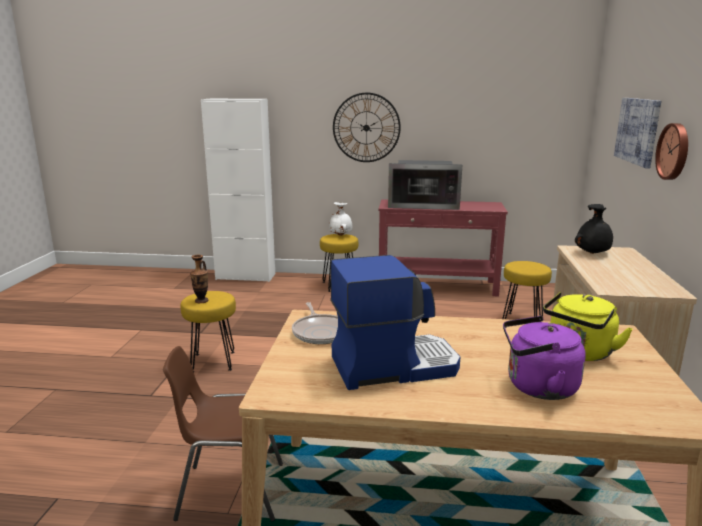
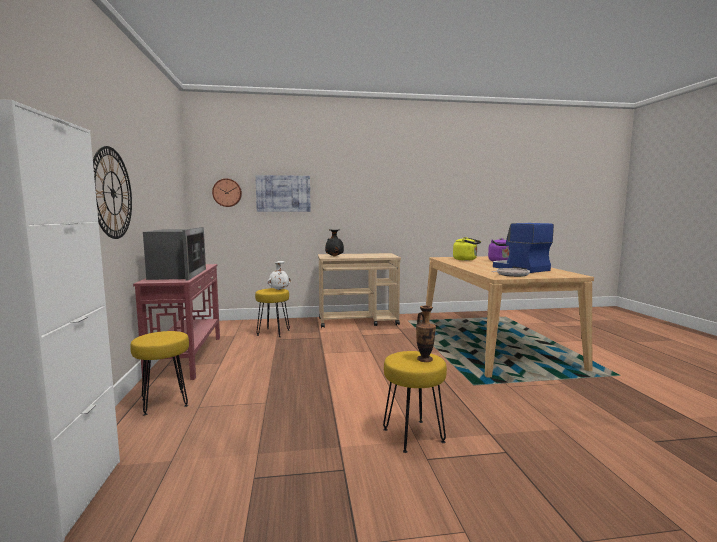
camera: 105 degrees left, 10 degrees down
brown chair [163,346,283,522] -> none
white vase [329,202,352,236] -> white vase moved to [267,261,291,290]
wall clock [655,123,688,180] -> wall clock moved to [212,178,242,207]

